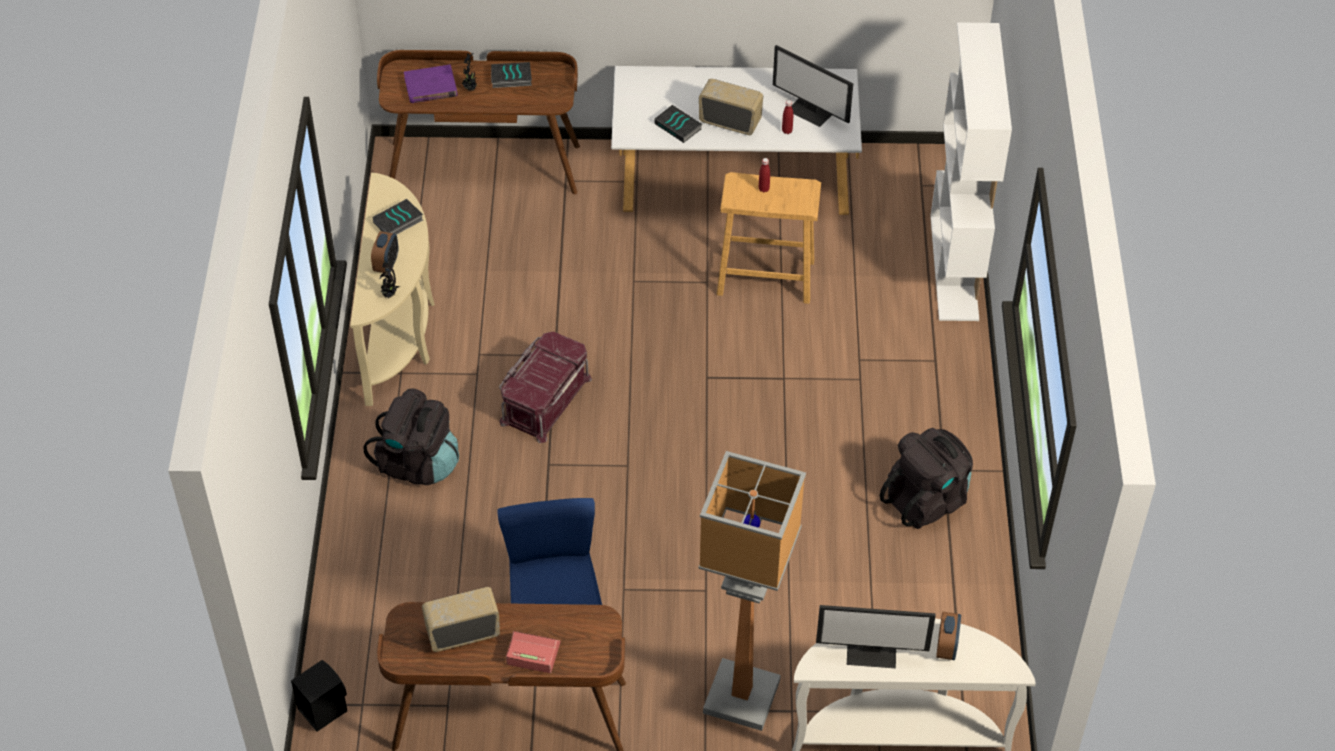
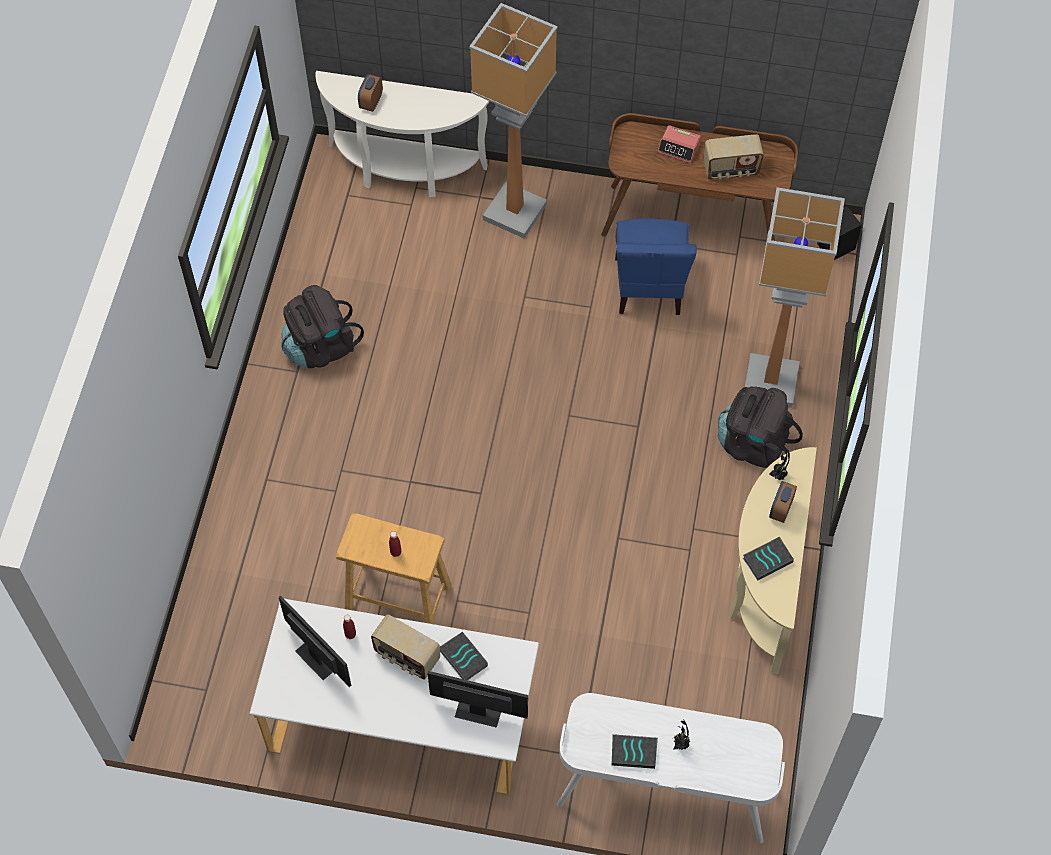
camera: 170 degrees left, 10 degrees up
brown desk [377,50,580,194] -> white desk [557,693,785,844]
purple book [404,64,457,103] -> none
red storage box [499,331,592,443] -> none
monitor [816,605,936,668] -> monitor moved to [427,671,528,728]
white bookcase [930,22,1012,321] -> none
none -> floor lamp [745,187,845,408]

